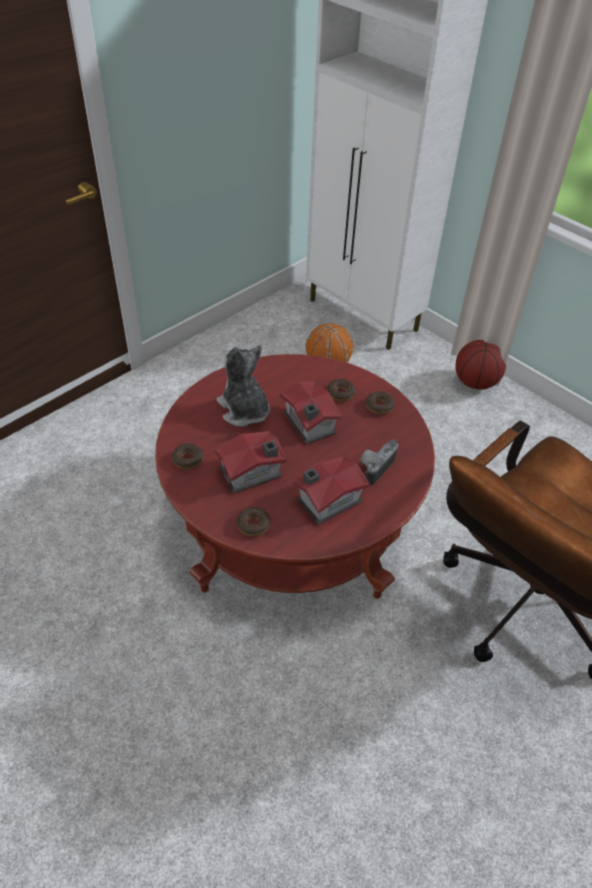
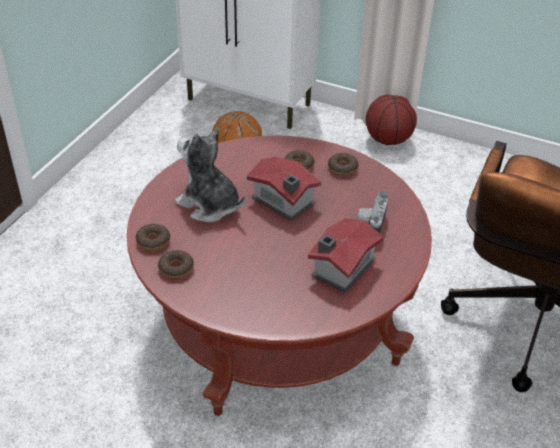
camera: 20 degrees left, 5 degrees down
toy house [214,431,287,493] -> none
donut [237,507,271,537] -> donut moved to [136,224,170,251]

